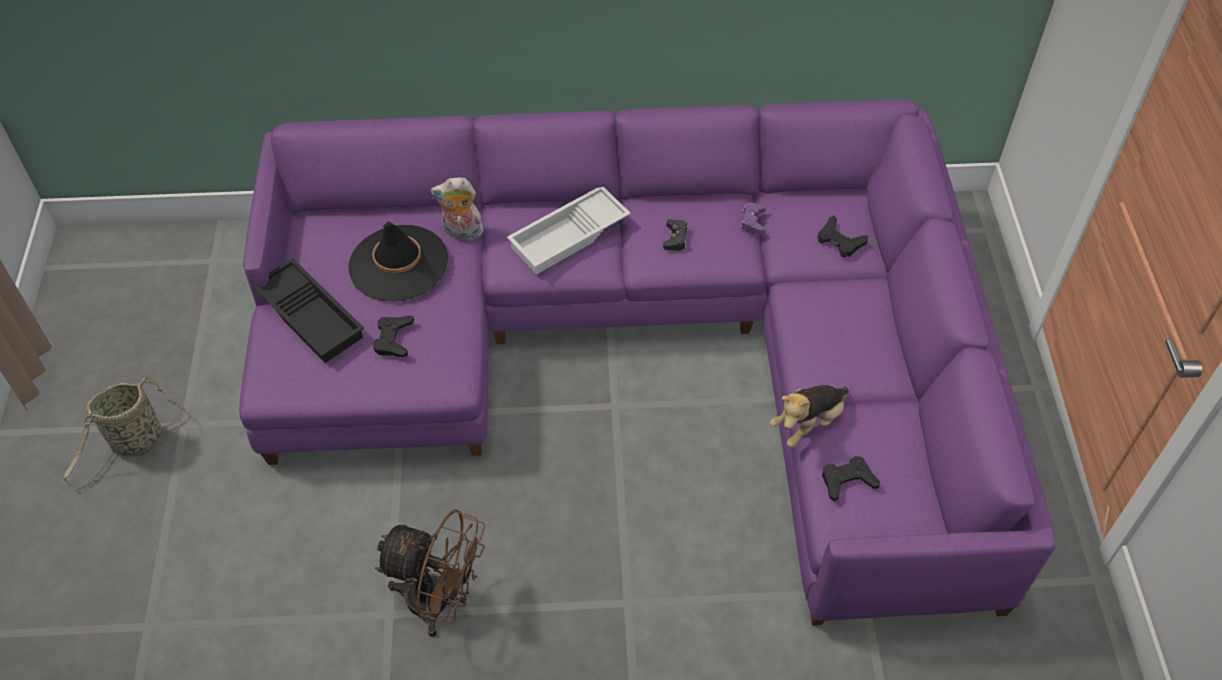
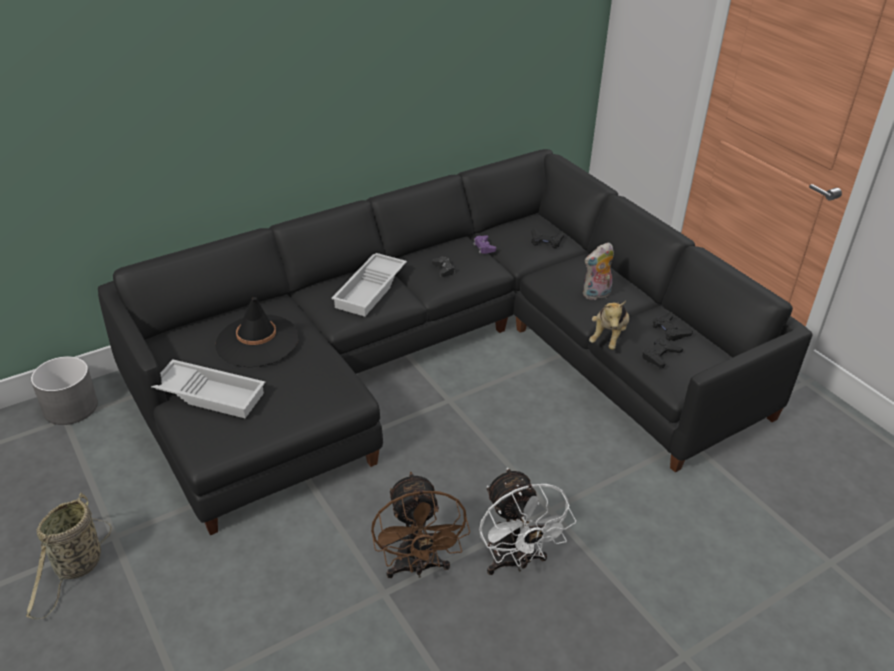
camera: 30 degrees left, 15 degrees down
purple sofa [239,99,1055,626] -> black sofa [98,149,812,535]
black tray [252,258,364,363] -> white tray [151,359,265,418]
black game controller [373,315,414,357] -> black game controller moved to [653,312,693,341]
brown fan [375,509,485,637] -> brown fan turned 90 degrees clockwise [371,472,470,578]
plush toy [431,178,485,240] -> plush toy moved to [583,242,614,300]
none -> grey planter [31,356,98,425]
none -> white fan [479,468,576,575]

